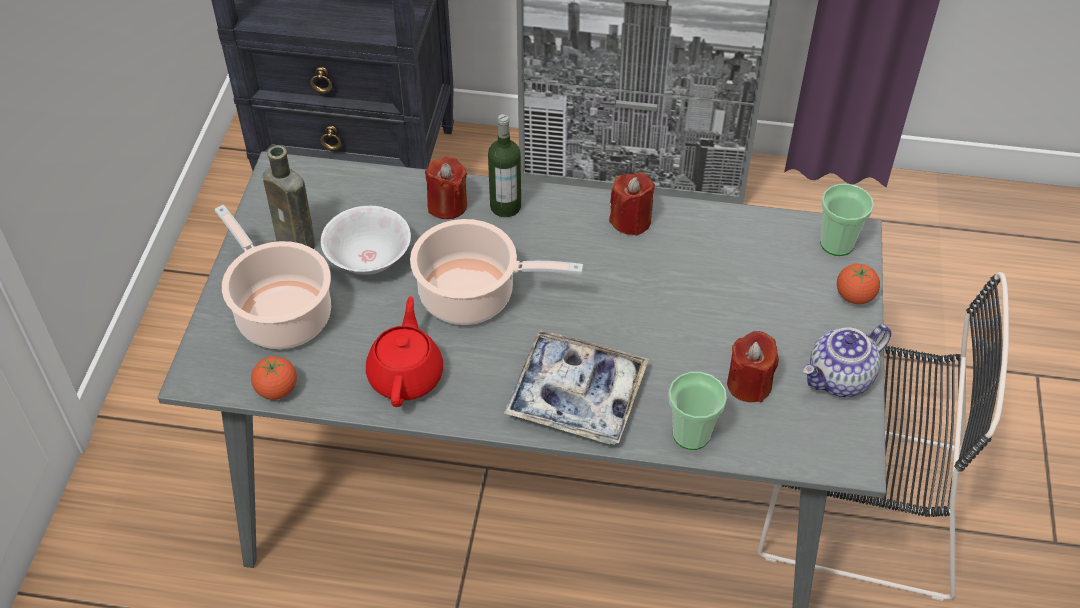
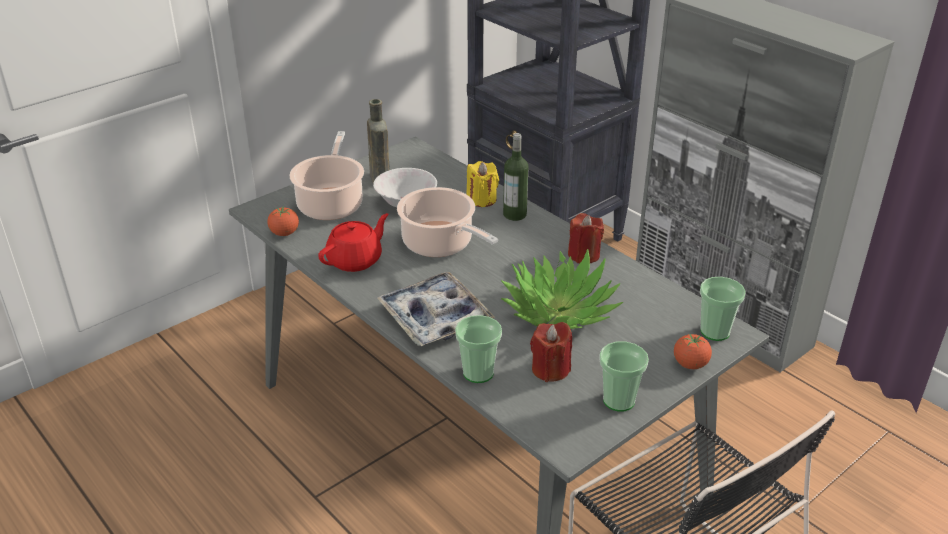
camera: 40 degrees right, 15 degrees down
red candle [425,156,467,219] -> yellow candle [466,161,499,207]
teapot [802,324,891,397] -> cup [599,341,649,412]
none -> potted plant [501,249,623,329]

